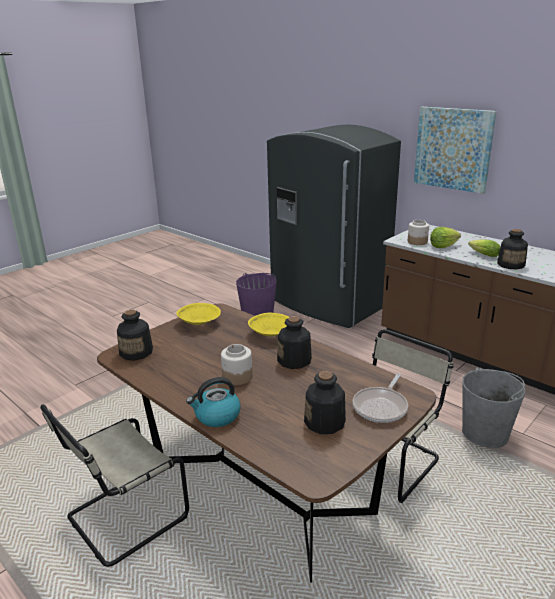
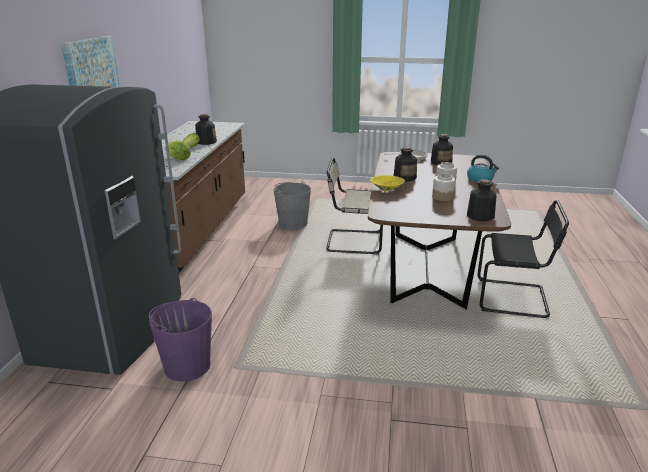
camera: 125 degrees left, 0 degrees up
beige chair [40,404,189,567] -> black chair [477,200,569,318]
yellow bowl [176,303,221,325] -> none
jar [408,220,429,245] -> jar moved to [432,174,456,201]

